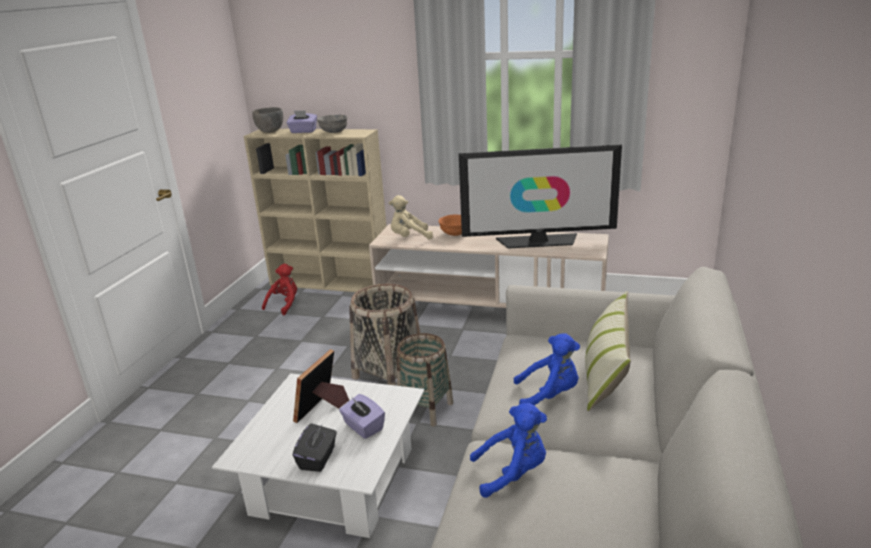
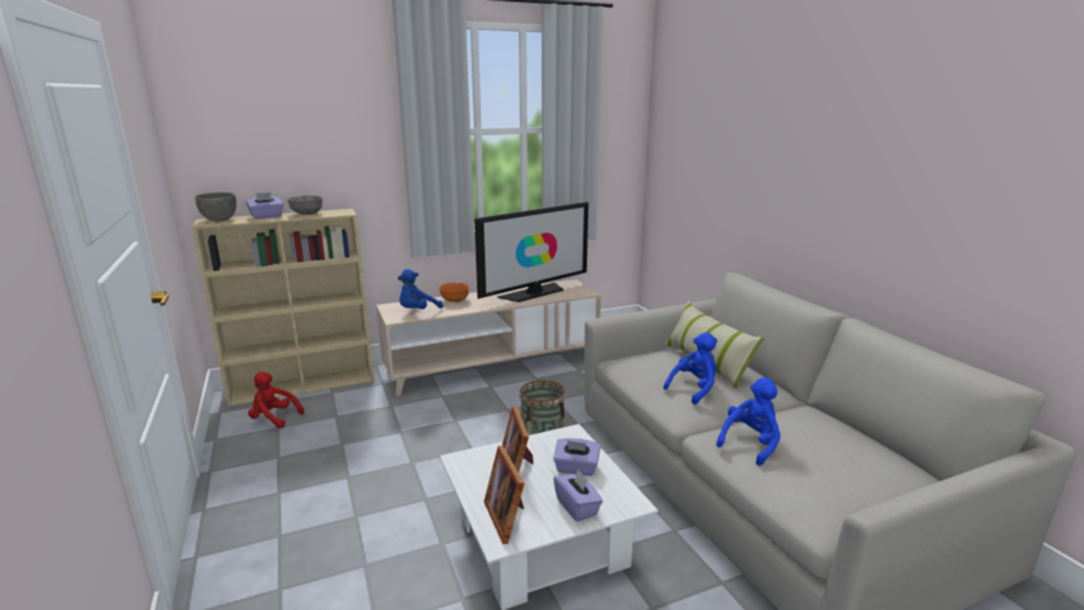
camera: 40 degrees left, 5 degrees down
red plush toy [262,264,297,315] -> red plush toy turned 60 degrees counterclockwise [248,372,304,428]
black tissue box [293,423,337,472] -> purple tissue box [554,469,603,522]
basket [349,284,420,386] -> none
beige plush toy [389,195,433,240] -> blue plush toy [398,269,443,309]
none -> picture frame [484,446,524,544]

